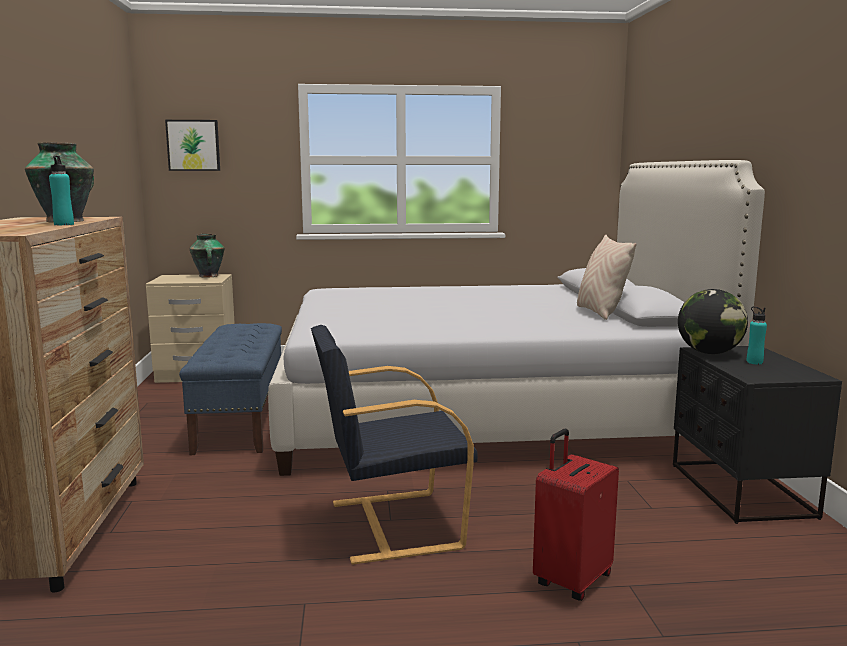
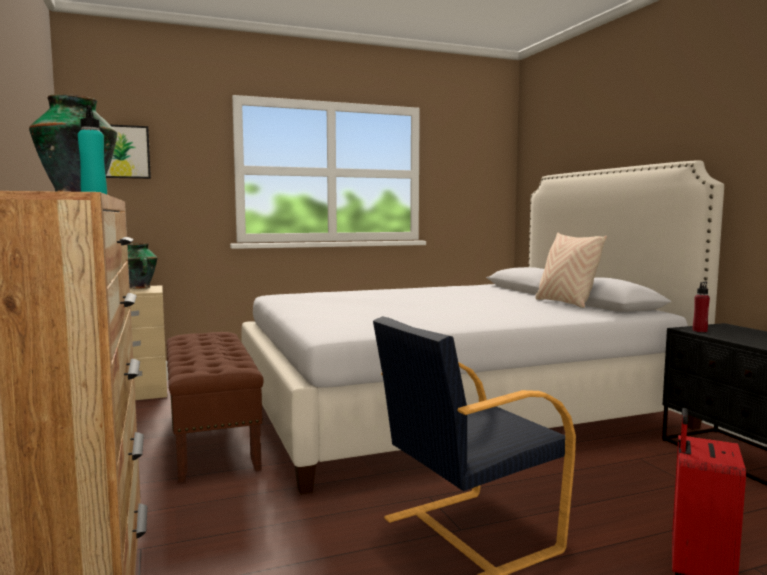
camera: 15 degrees left, 5 degrees down
blue bench [179,323,282,455] -> brown bench [167,332,264,483]
globe [678,289,748,354] -> red bottle [693,282,710,332]
turquoise bottle [747,306,767,364] -> none

